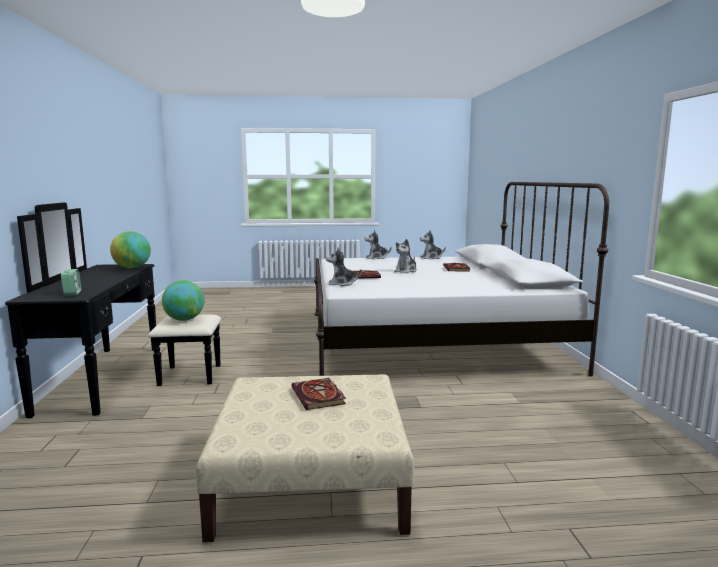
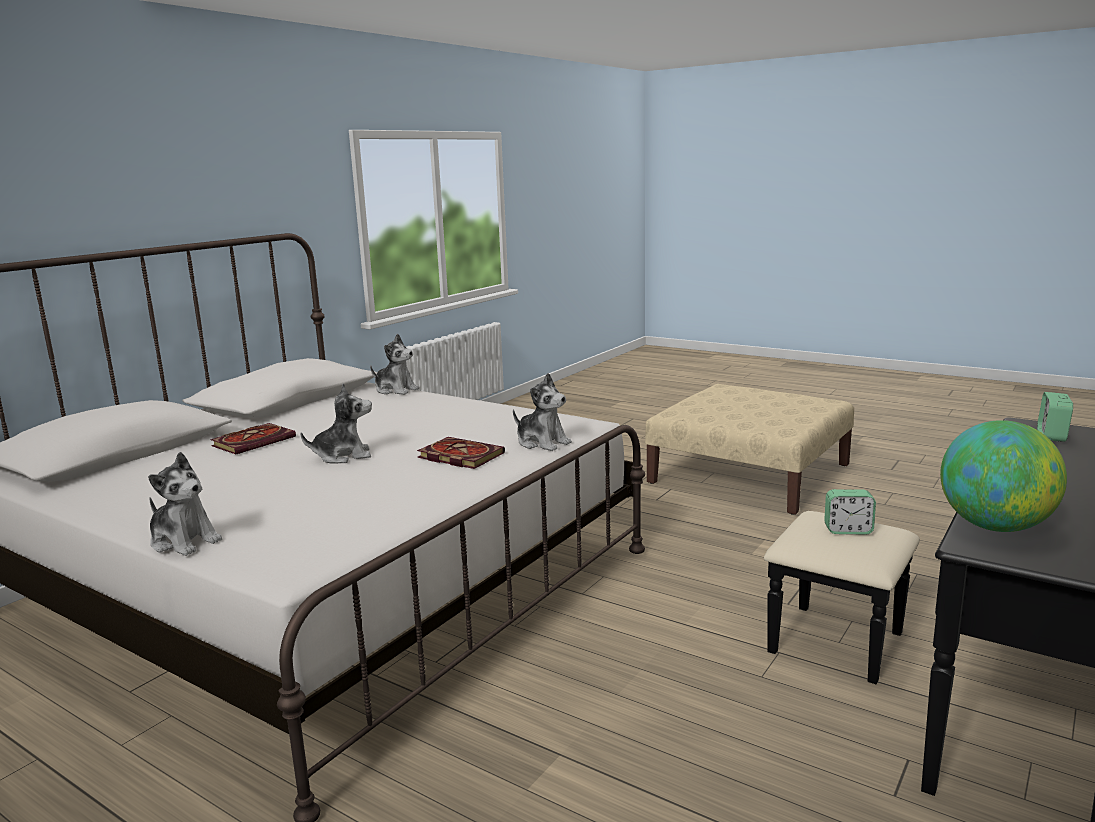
camera: 140 degrees left, 5 degrees up
globe [162,280,204,321] -> alarm clock [824,489,876,535]
book [291,378,346,410] -> none
plush toy [420,230,446,259] -> plush toy moved to [370,334,419,395]

